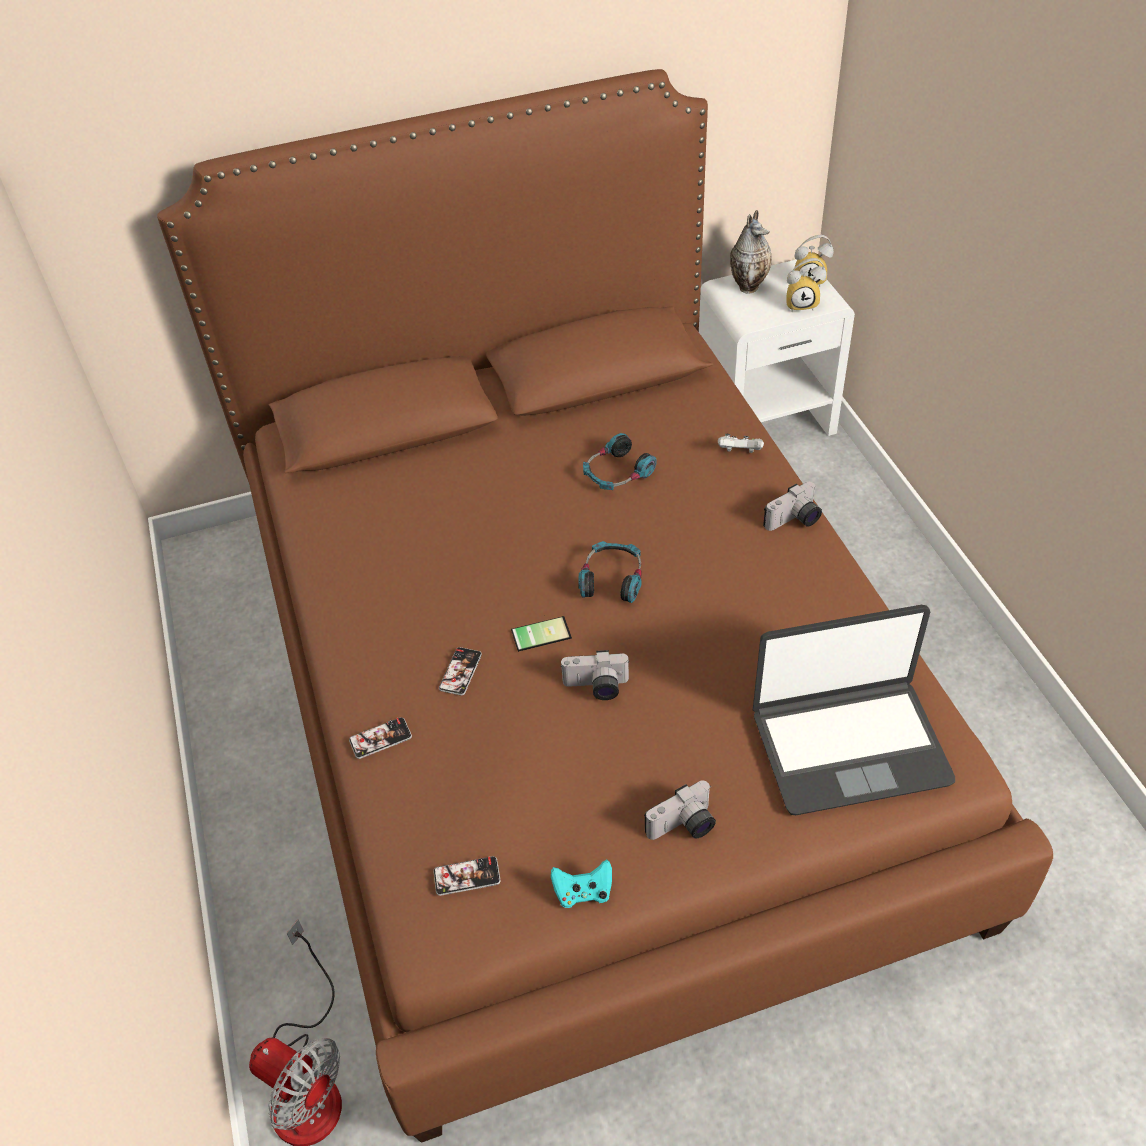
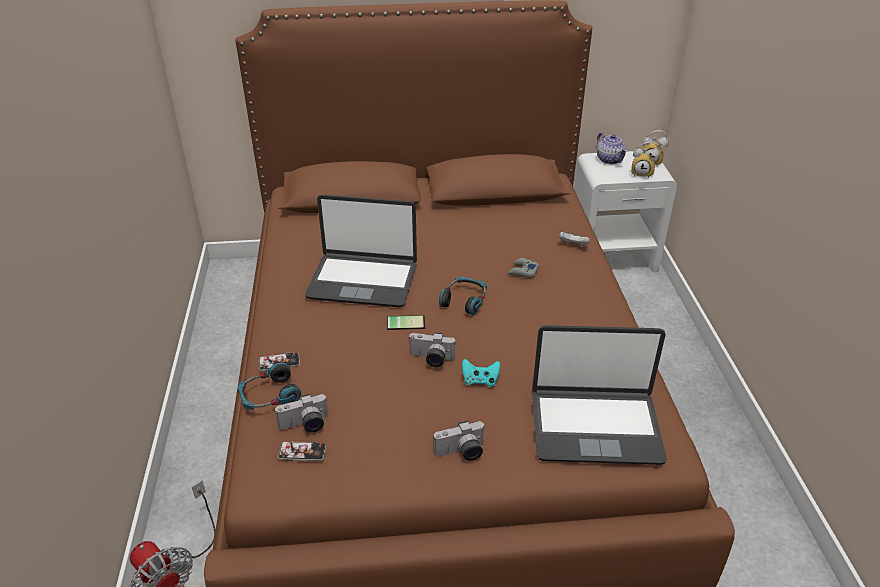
camera: 10 degrees right, 10 degrees down
phone [439,647,482,696] -> none
turquoise game controller [551,860,612,908] -> turquoise game controller moved to [462,359,500,387]
headphones [583,433,657,490] -> headphones moved to [237,363,301,410]
vase [730,210,772,294] -> teapot [597,133,628,164]
camera [763,482,822,531] -> camera moved to [275,394,328,433]
none -> laptop [305,195,417,307]
none -> grey game controller [508,258,540,278]

